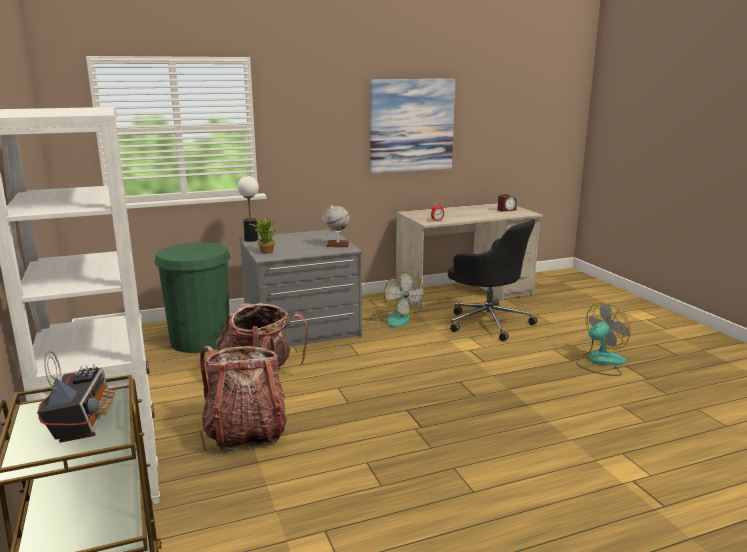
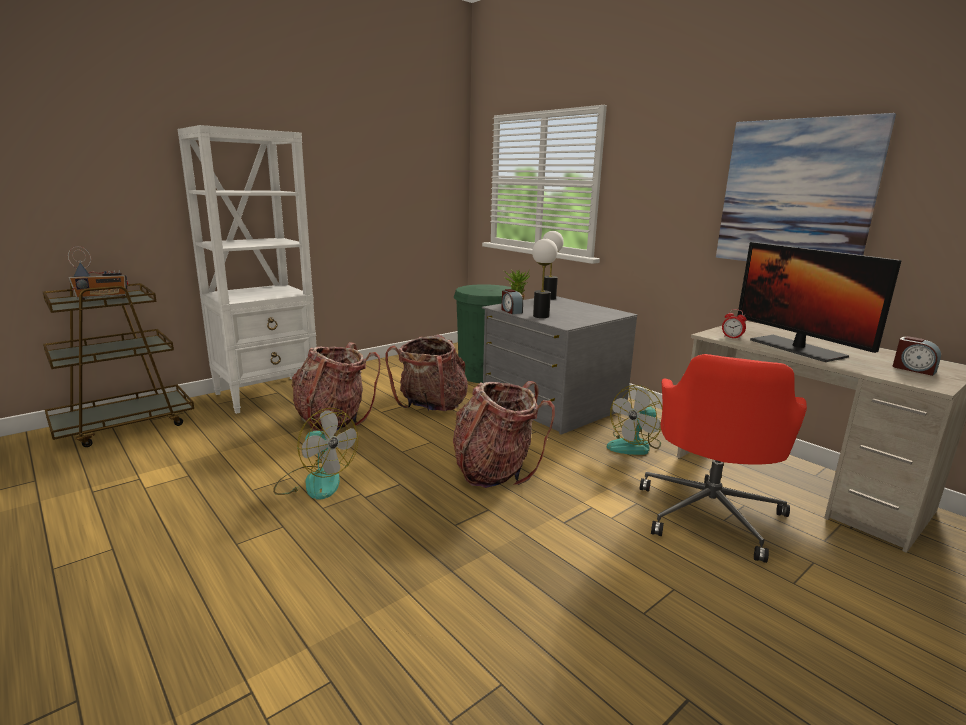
camera: 70 degrees right, 0 degrees up
globe [323,205,350,247] -> none
black office chair [448,219,538,341] -> red office chair [640,354,807,563]
fan [576,303,630,376] -> fan moved to [273,408,358,500]
none -> backpack [453,381,555,488]
none -> alarm clock [501,289,523,314]
none -> table lamp [532,239,558,318]
none -> monitor [737,242,901,362]

